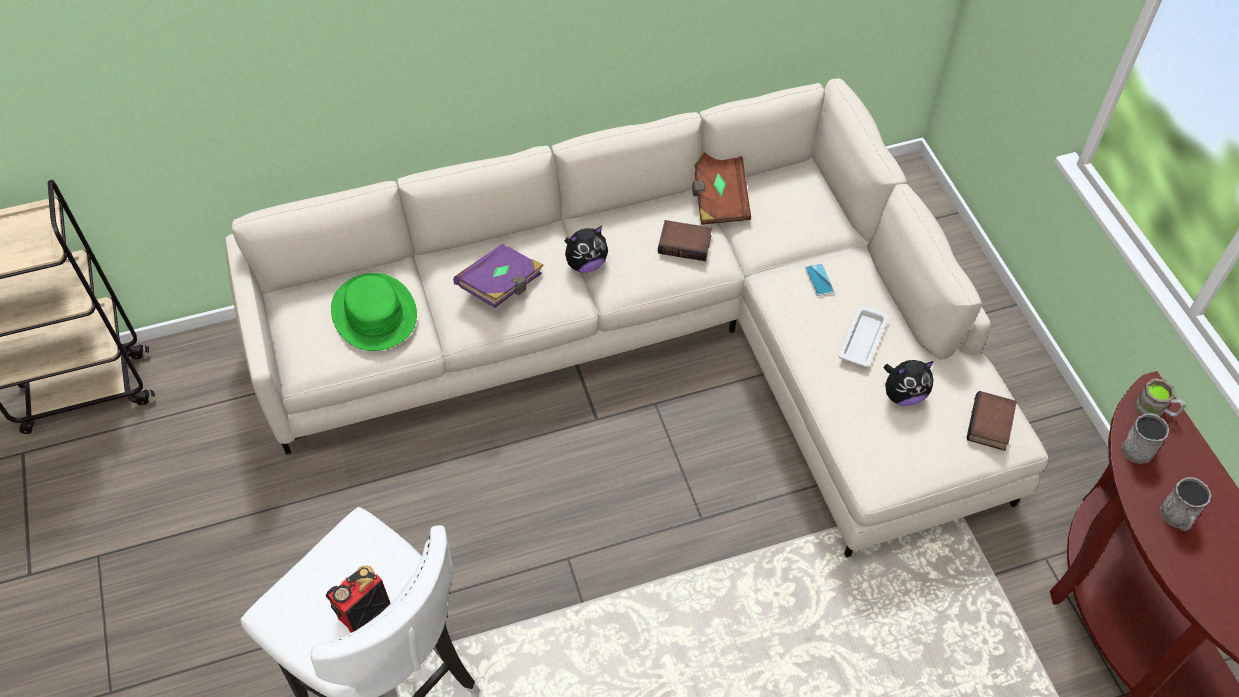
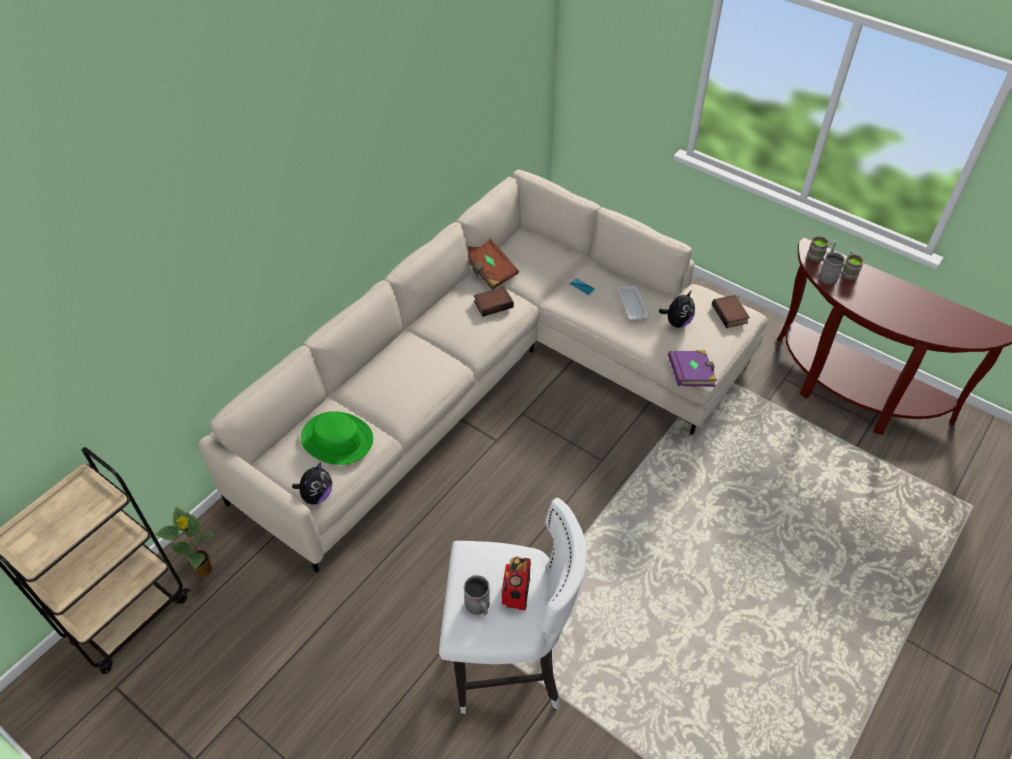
camera: 35 degrees left, 5 degrees down
purple book [453,244,544,308] -> purple book moved to [668,350,717,387]
plush toy [564,226,608,273] -> plush toy moved to [292,462,332,504]
grey mug [1160,477,1211,531] -> grey mug moved to [463,575,490,616]
none -> potted plant [156,507,216,576]
none -> brown mug [841,251,865,280]

